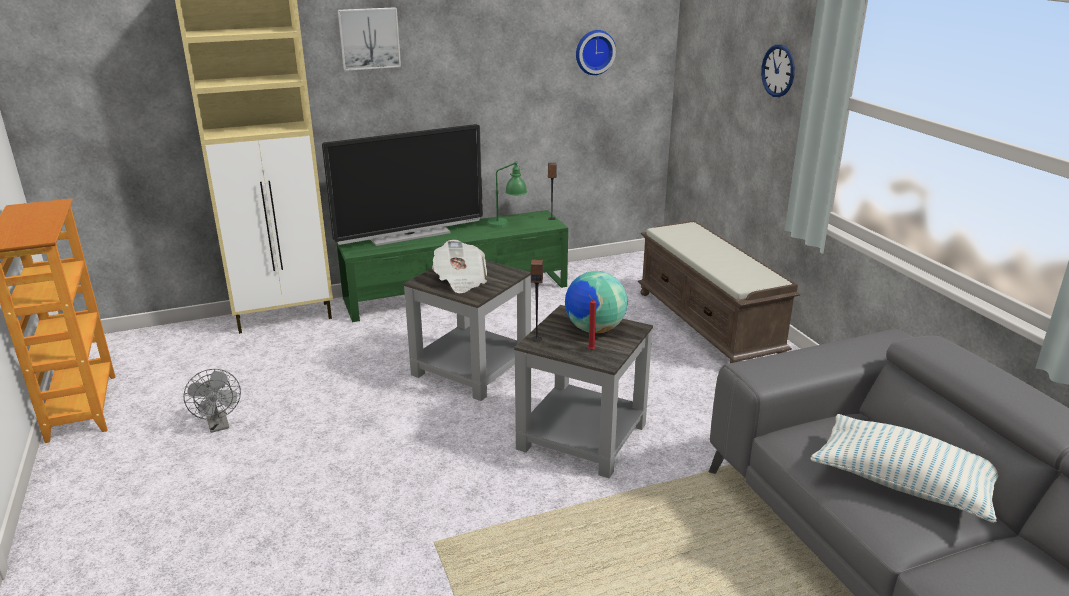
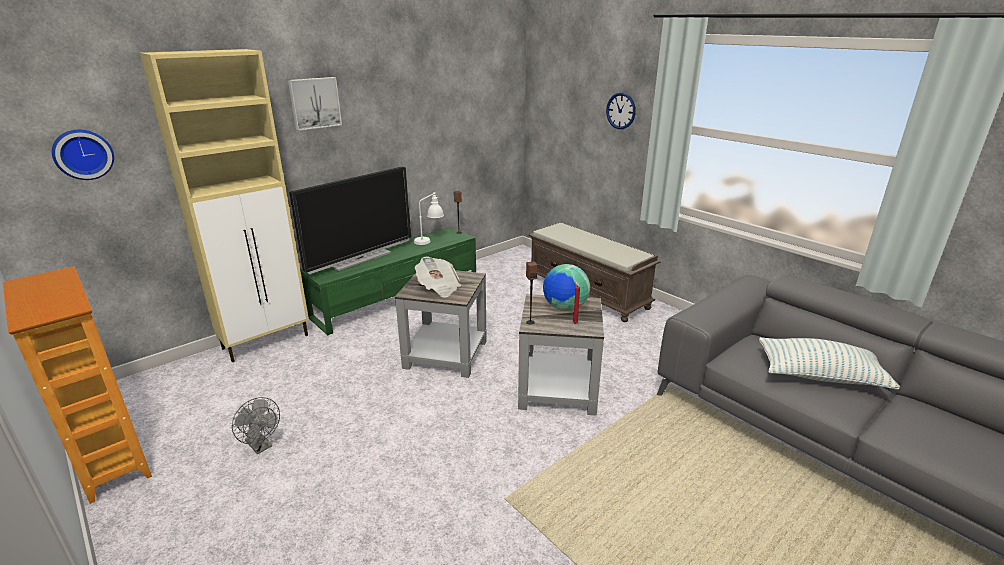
camera: 20 degrees left, 0 degrees up
green table lamp [487,161,527,228] -> white table lamp [414,192,444,245]
wall clock [576,30,616,75] -> wall clock moved to [52,130,114,180]

